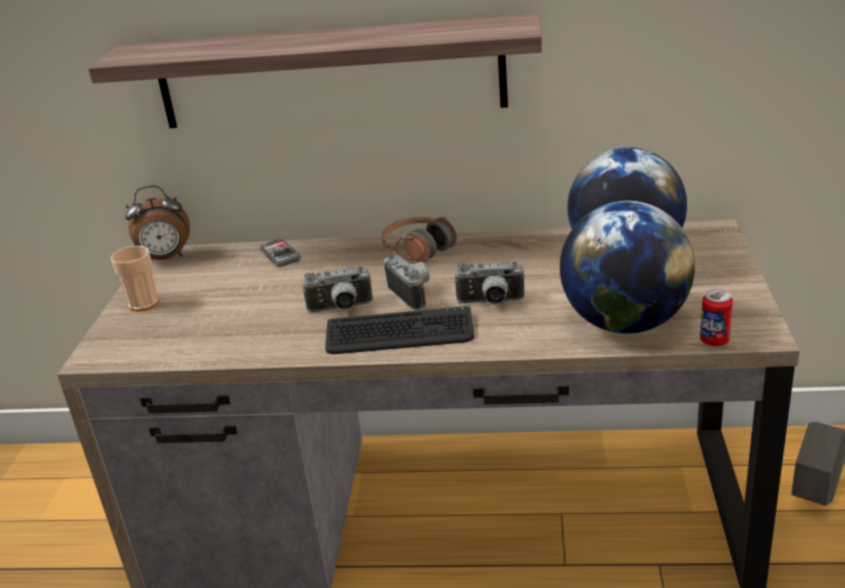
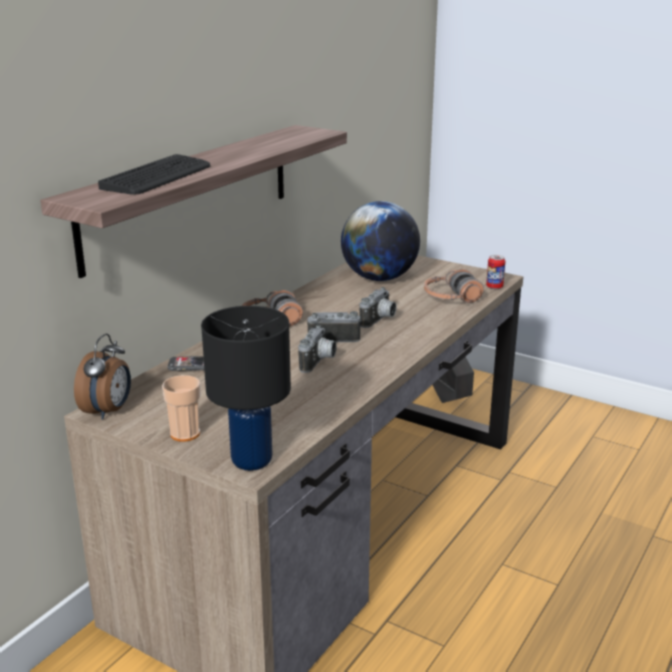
camera: 65 degrees left, 5 degrees down
keyboard [325,306,474,354] -> keyboard moved to [98,154,210,195]
globe [560,201,695,334] -> headphones [424,269,484,303]
none -> black table lamp [201,306,291,471]

